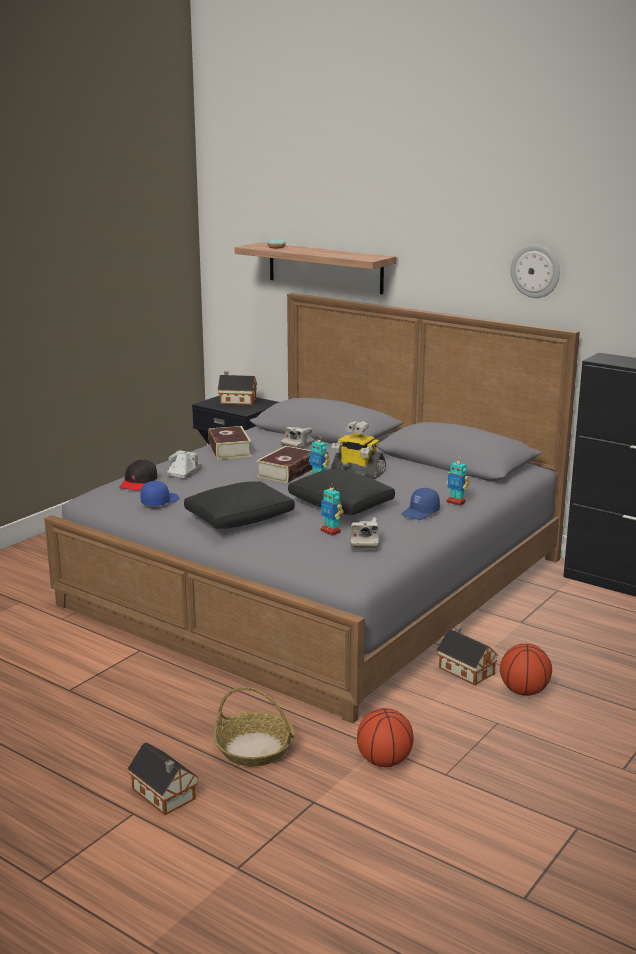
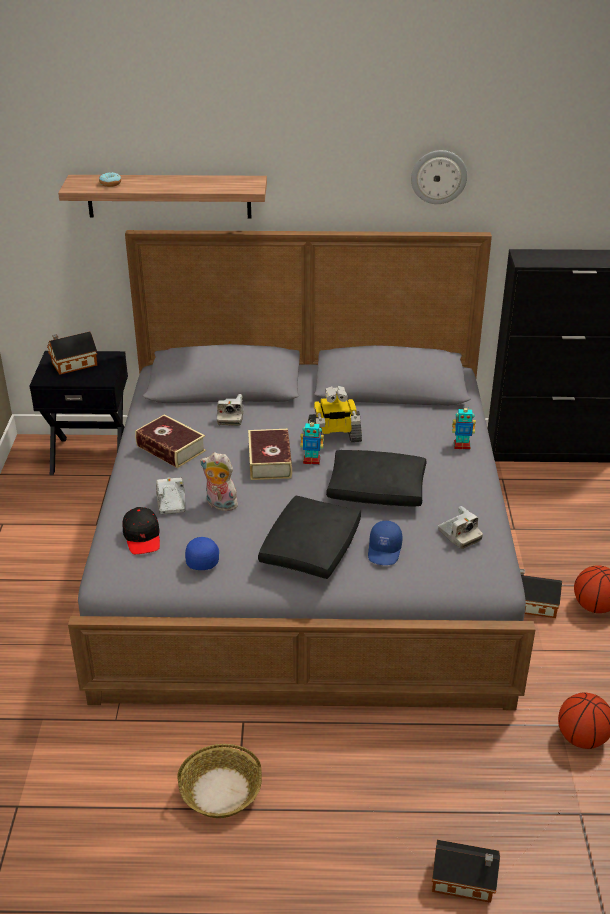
camera: 35 degrees left, 15 degrees up
basket [213,687,295,766] -> basket moved to [177,744,262,818]
toy robot [321,483,344,536] -> none
blue cap [401,488,440,520] -> blue cap moved to [368,521,402,565]
none -> plush toy [200,452,238,511]

